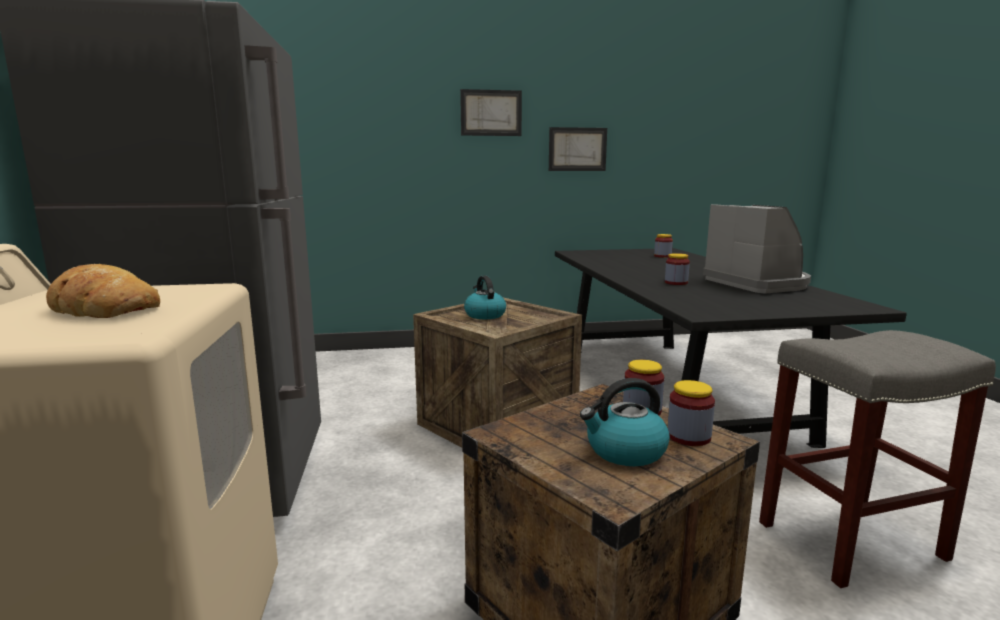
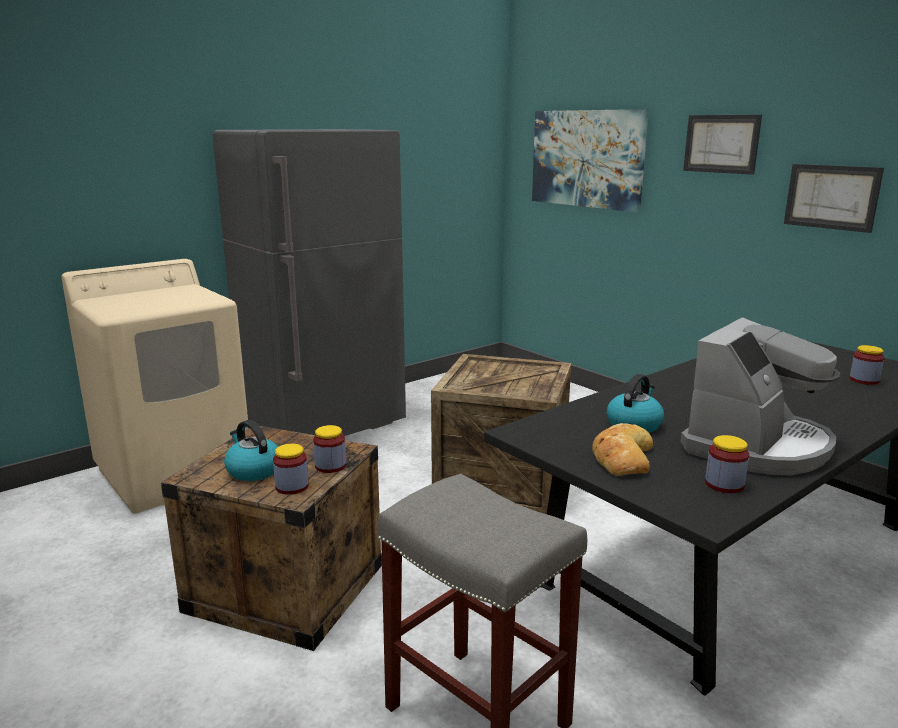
camera: 60 degrees right, 5 degrees up
bread [46,264,160,318] -> bread moved to [592,423,653,476]
kettle [464,276,506,319] -> kettle moved to [607,374,664,433]
jar [665,253,690,285] -> jar moved to [705,435,749,493]
none -> picture [532,109,649,212]

